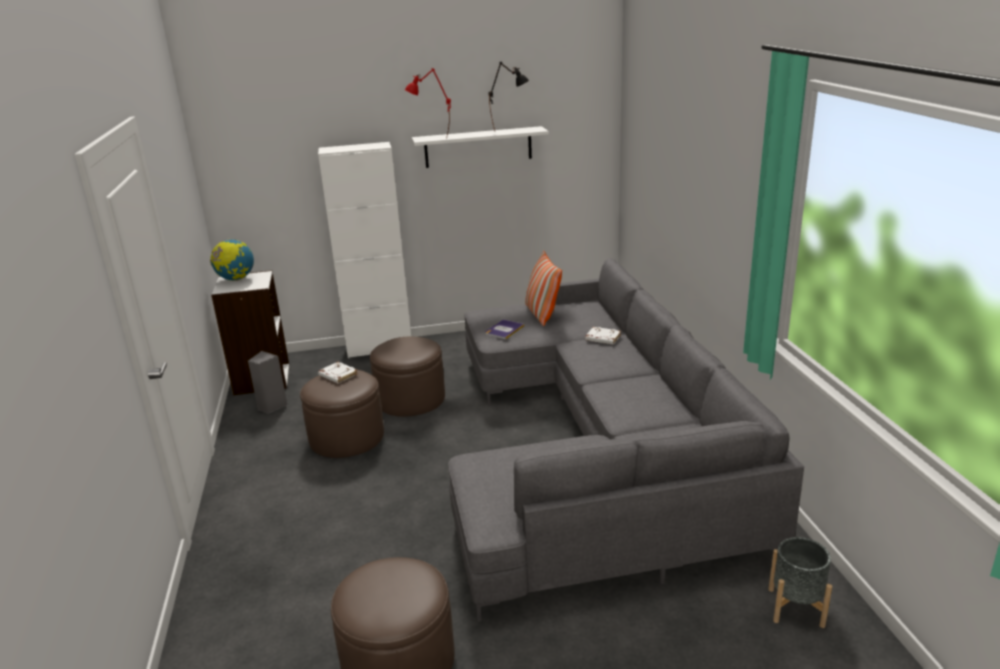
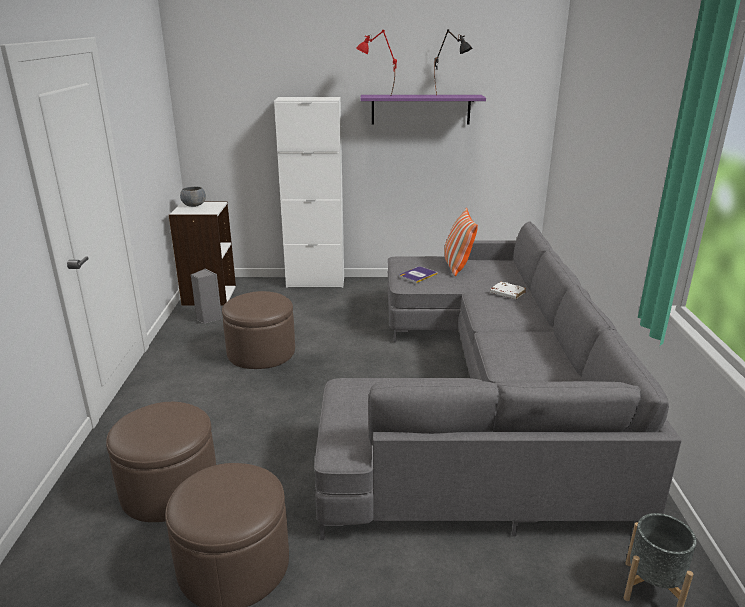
camera: 10 degrees right, 0 degrees up
globe [210,239,254,281] -> grey bowl [180,187,206,207]
white book [318,362,357,383] -> none
brown ottoman [370,336,445,417] -> brown ottoman moved to [106,402,216,522]
white shelf [412,126,549,168] -> purple shelf [360,95,486,124]

